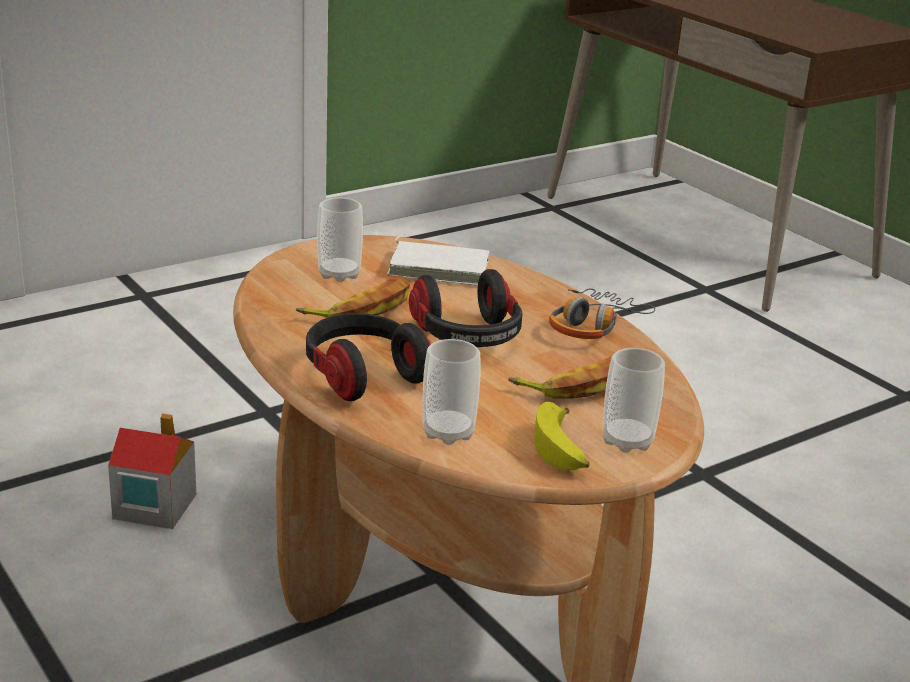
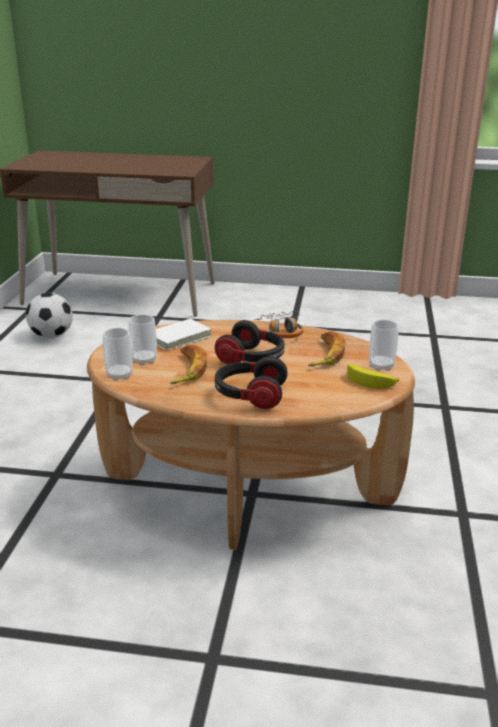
camera: 45 degrees left, 0 degrees up
toy house [108,414,196,529] -> none
cup [422,339,481,445] -> cup moved to [103,328,133,381]
none -> football [26,293,73,338]

